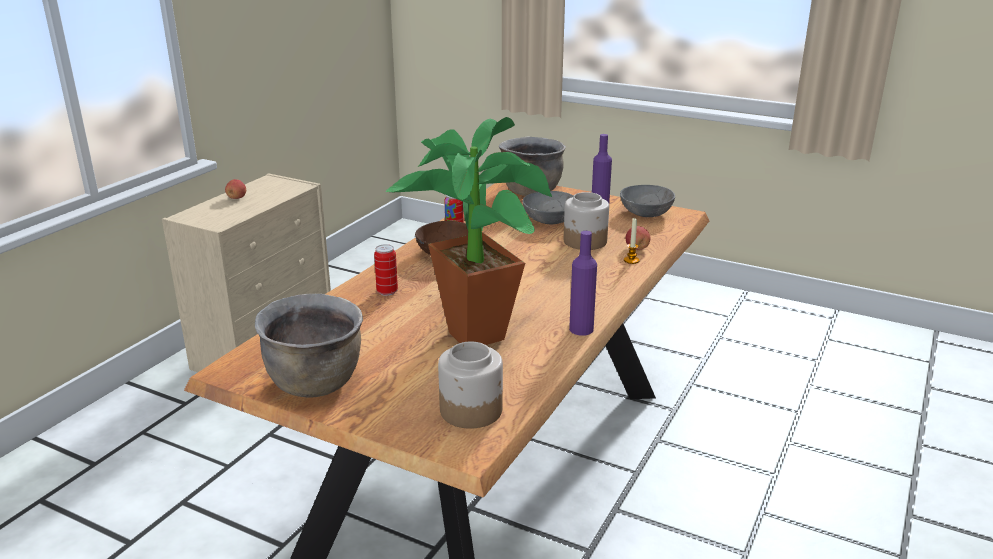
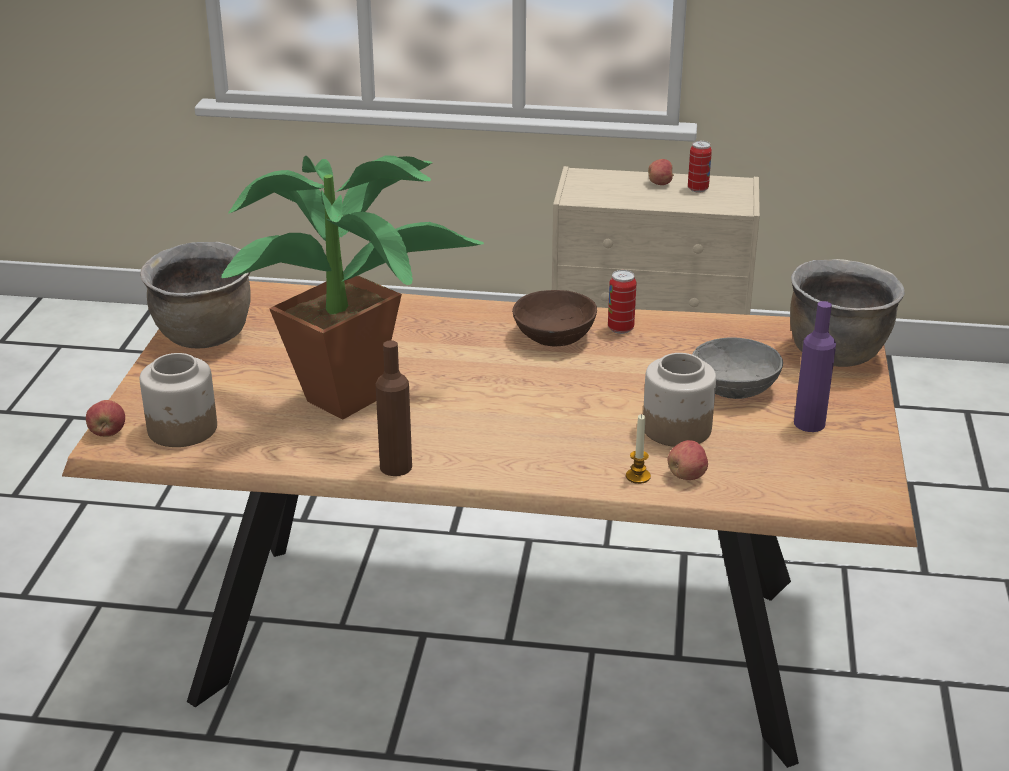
camera: 70 degrees right, 5 degrees up
can [374,244,398,296] -> can moved to [688,141,712,193]
purple bottle [569,231,597,336] -> brown bottle [375,340,412,476]
grey bowl [620,185,675,217] -> none
none -> apple [86,400,125,437]

